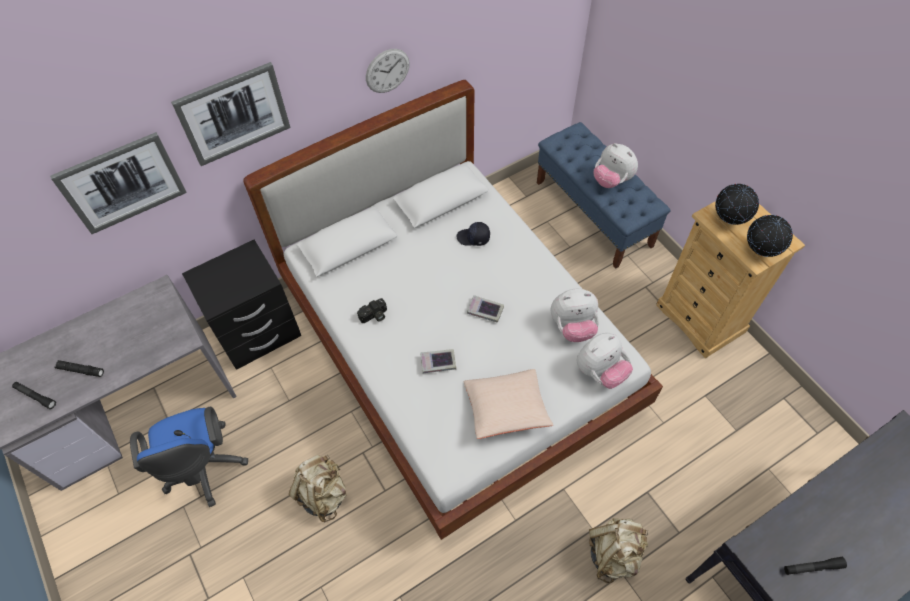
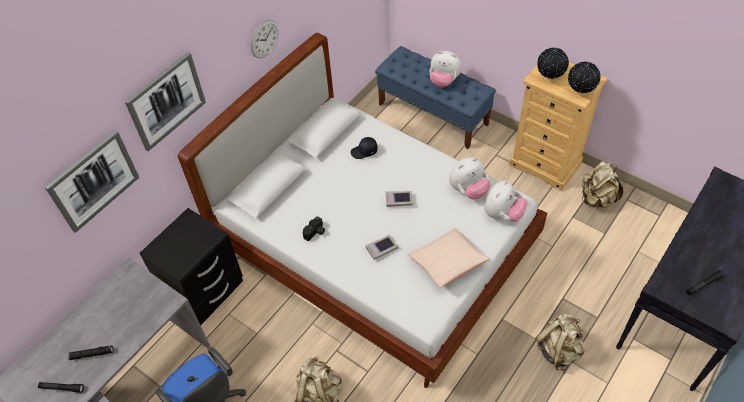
camera: 20 degrees left, 5 degrees down
none -> beige backpack [581,161,623,208]

